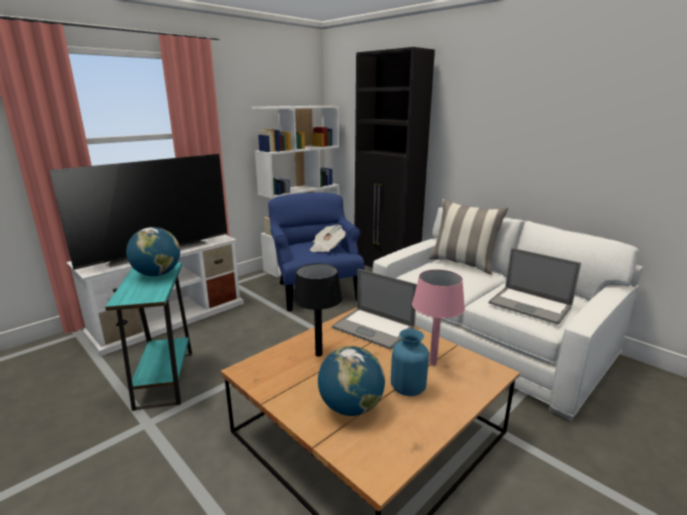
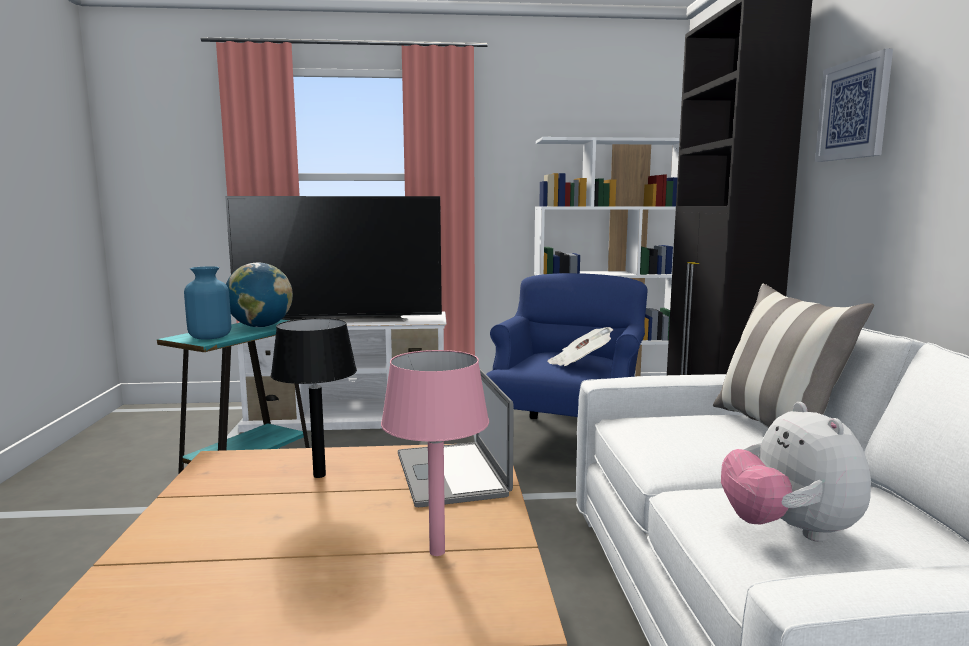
camera: 40 degrees right, 10 degrees down
globe [318,346,385,416] -> none
blue vase [391,329,429,396] -> blue vase moved to [184,266,231,340]
laptop [489,248,581,325] -> plush toy [721,402,871,542]
none -> picture [815,49,893,162]

